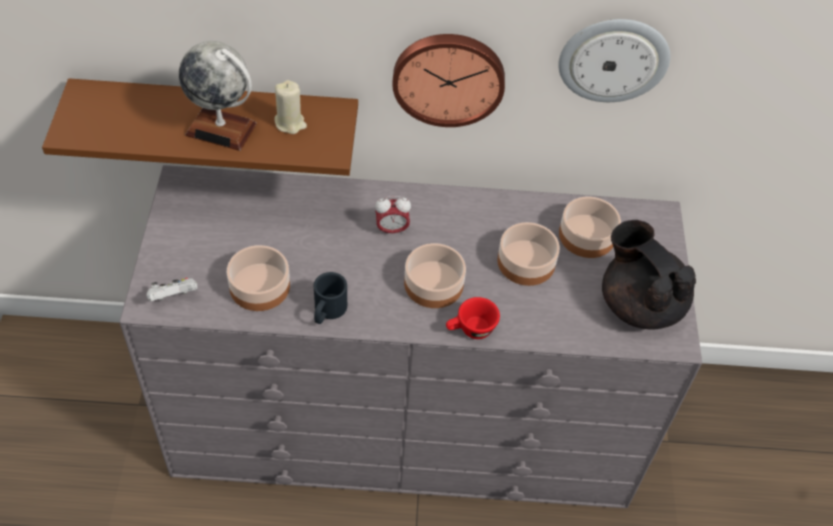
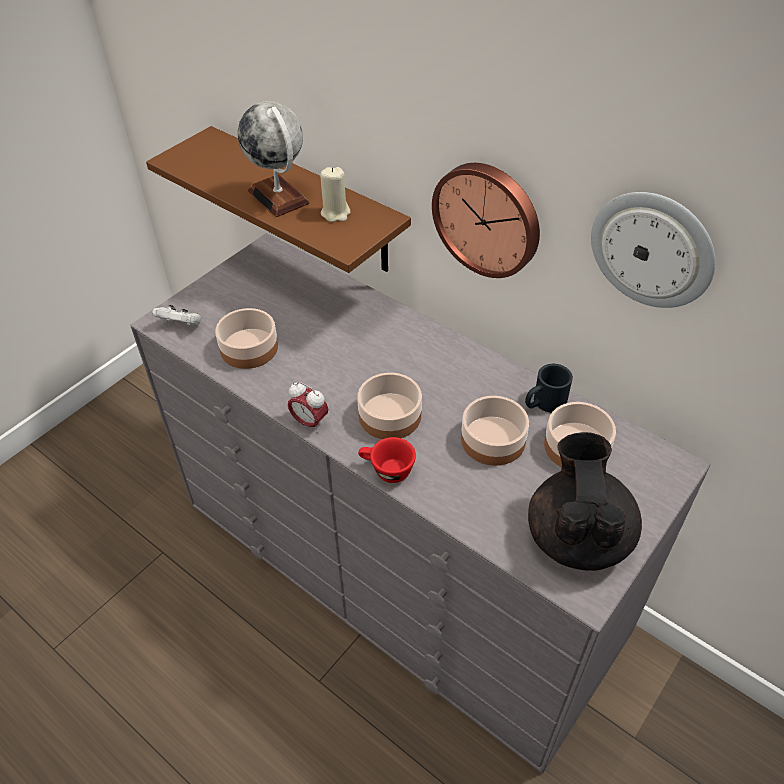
camera: 40 degrees right, 5 degrees down
black mug [314,272,347,324] -> black mug moved to [525,364,573,413]
alarm clock [375,196,411,235] -> alarm clock moved to [288,382,328,432]

